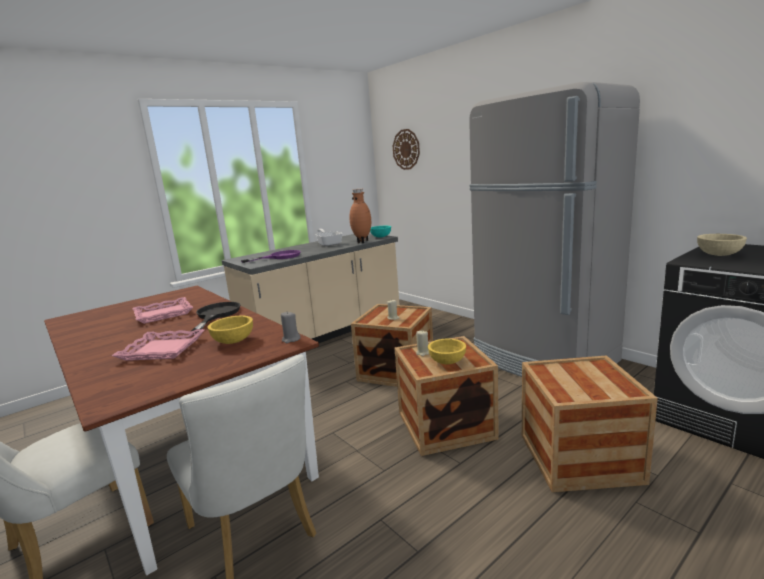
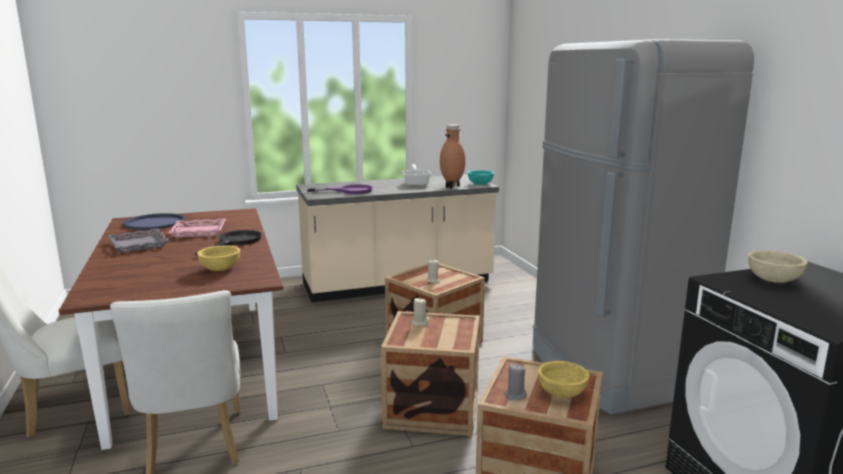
camera: 20 degrees right, 0 degrees up
pink tray [112,329,204,361] -> none
grey candle [281,311,301,343] -> grey candle moved to [505,364,527,400]
wall clock [393,129,420,170] -> none
yellow bowl [428,339,466,364] -> yellow bowl moved to [538,361,589,398]
none -> grey tray [107,228,169,253]
none -> blue tray [122,213,186,230]

